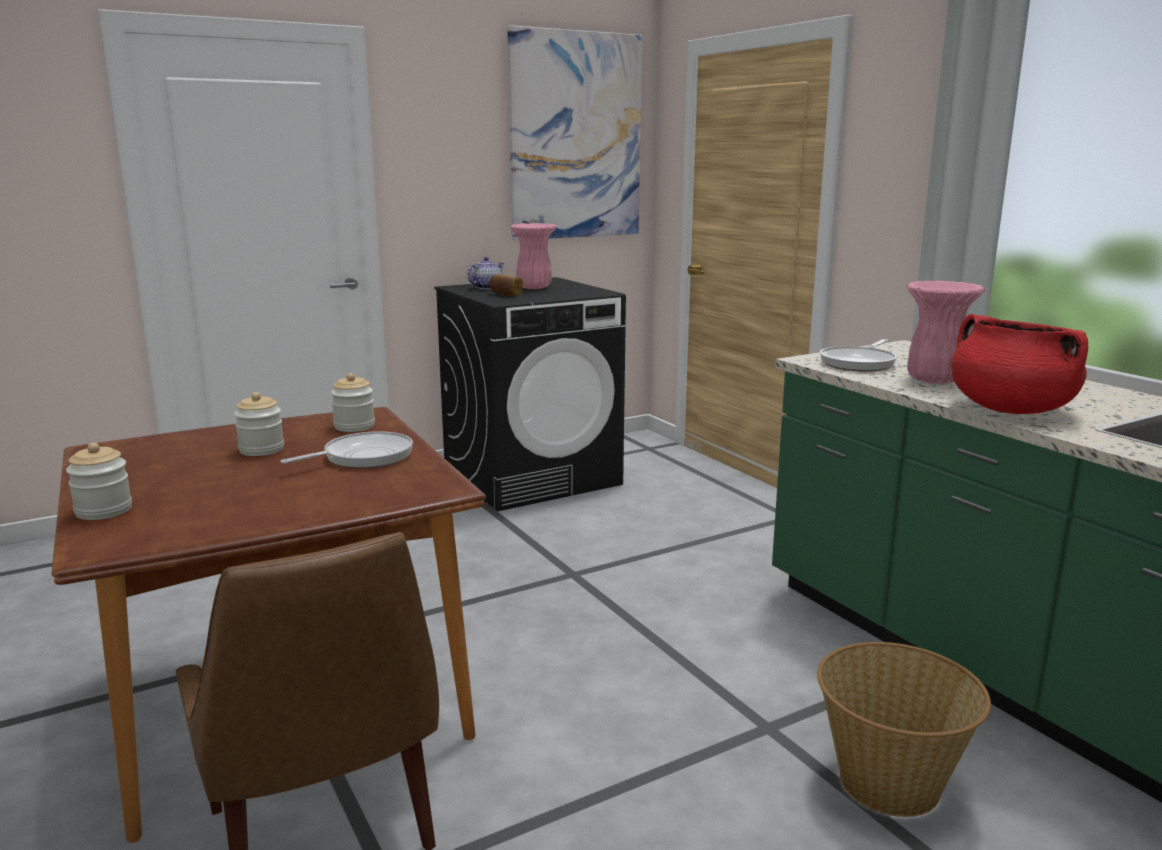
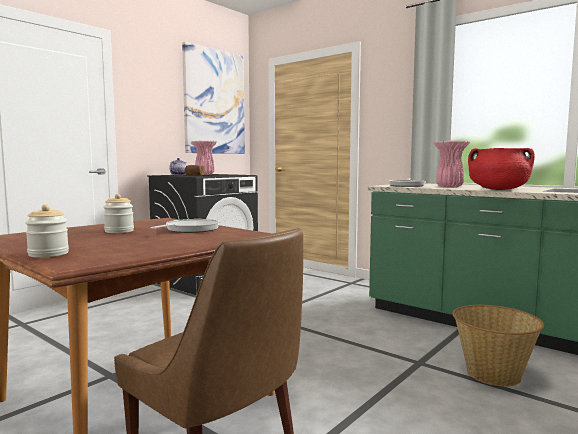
camera: 20 degrees left, 10 degrees down
jar [331,373,375,432] -> none

